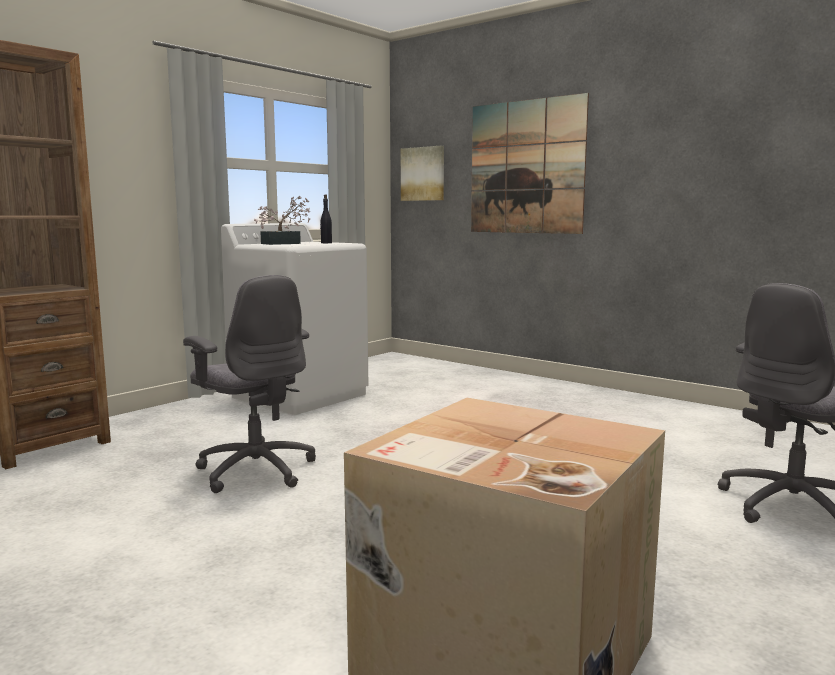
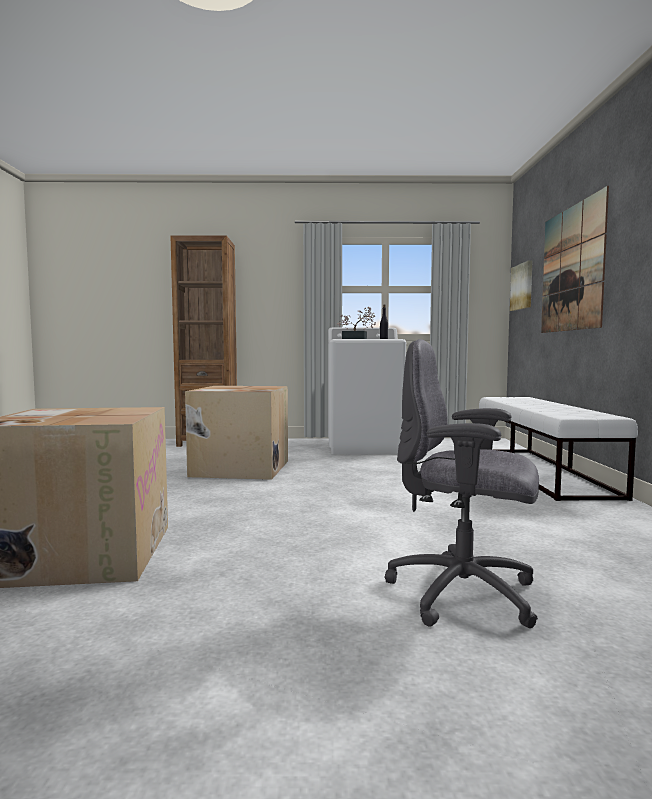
camera: 50 degrees right, 5 degrees down
grey office chair [183,275,316,493] -> cardboard box [185,386,288,480]
none -> white bench [479,397,638,501]

